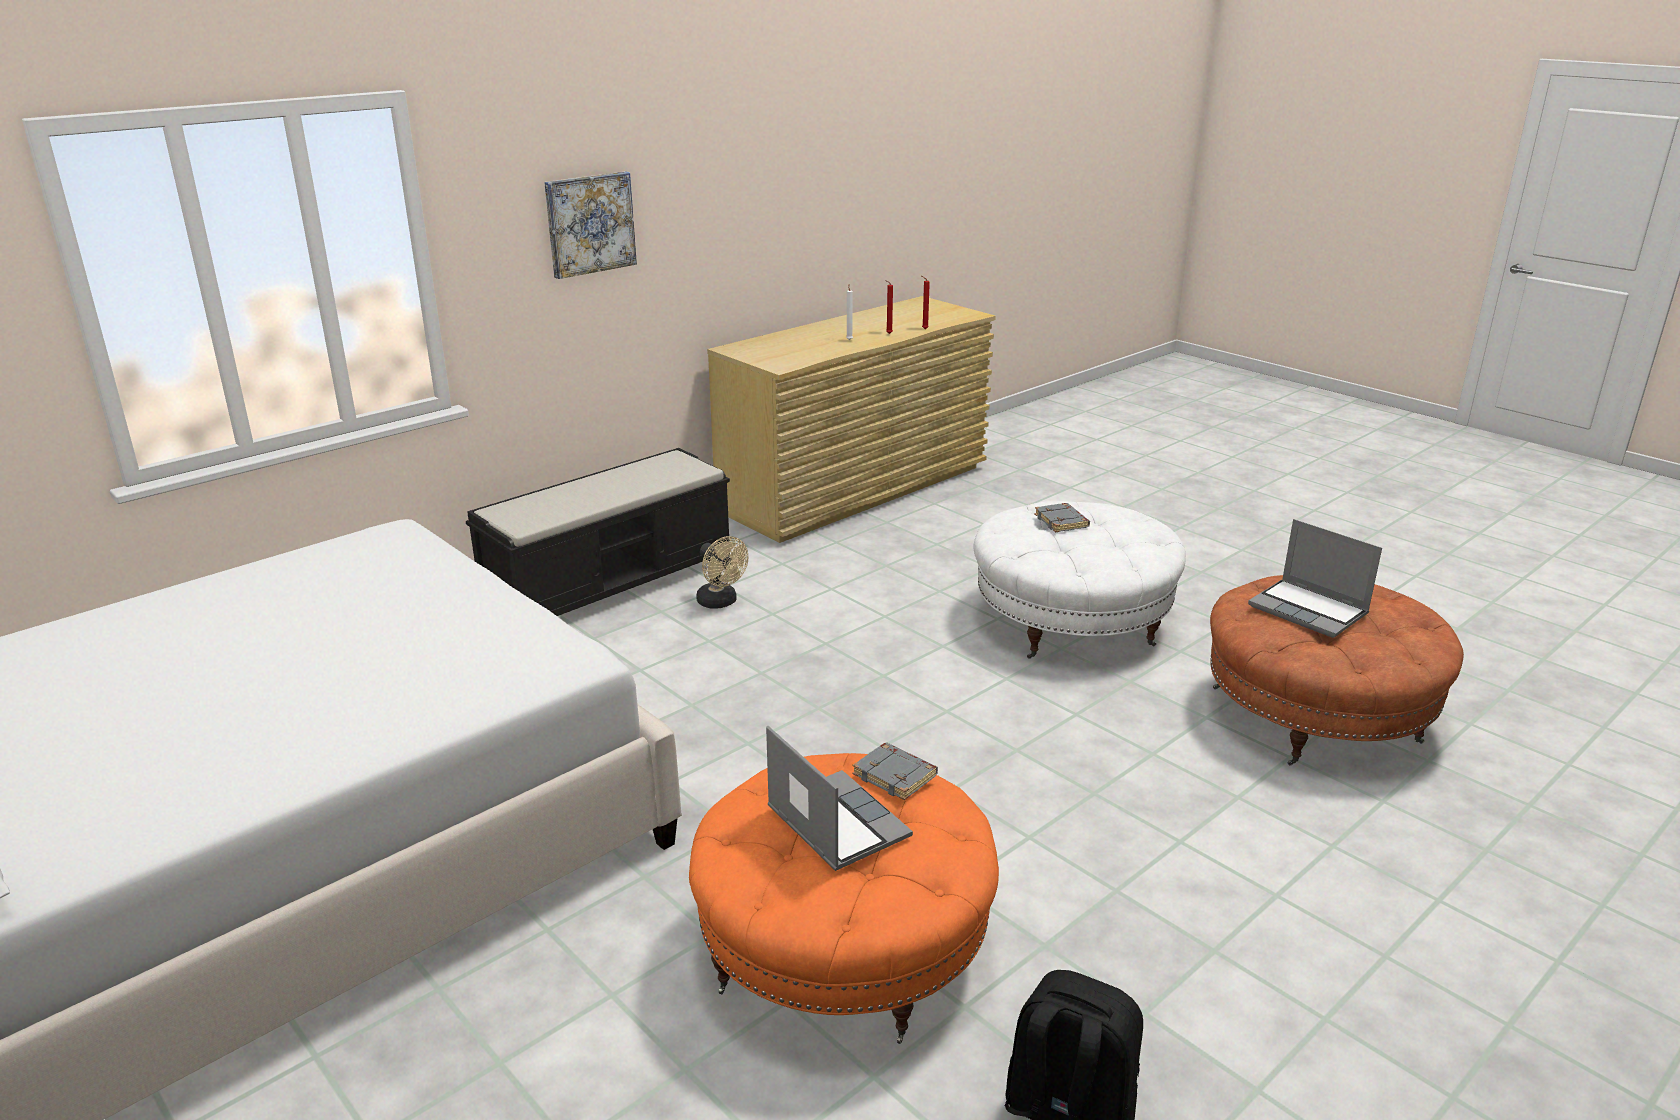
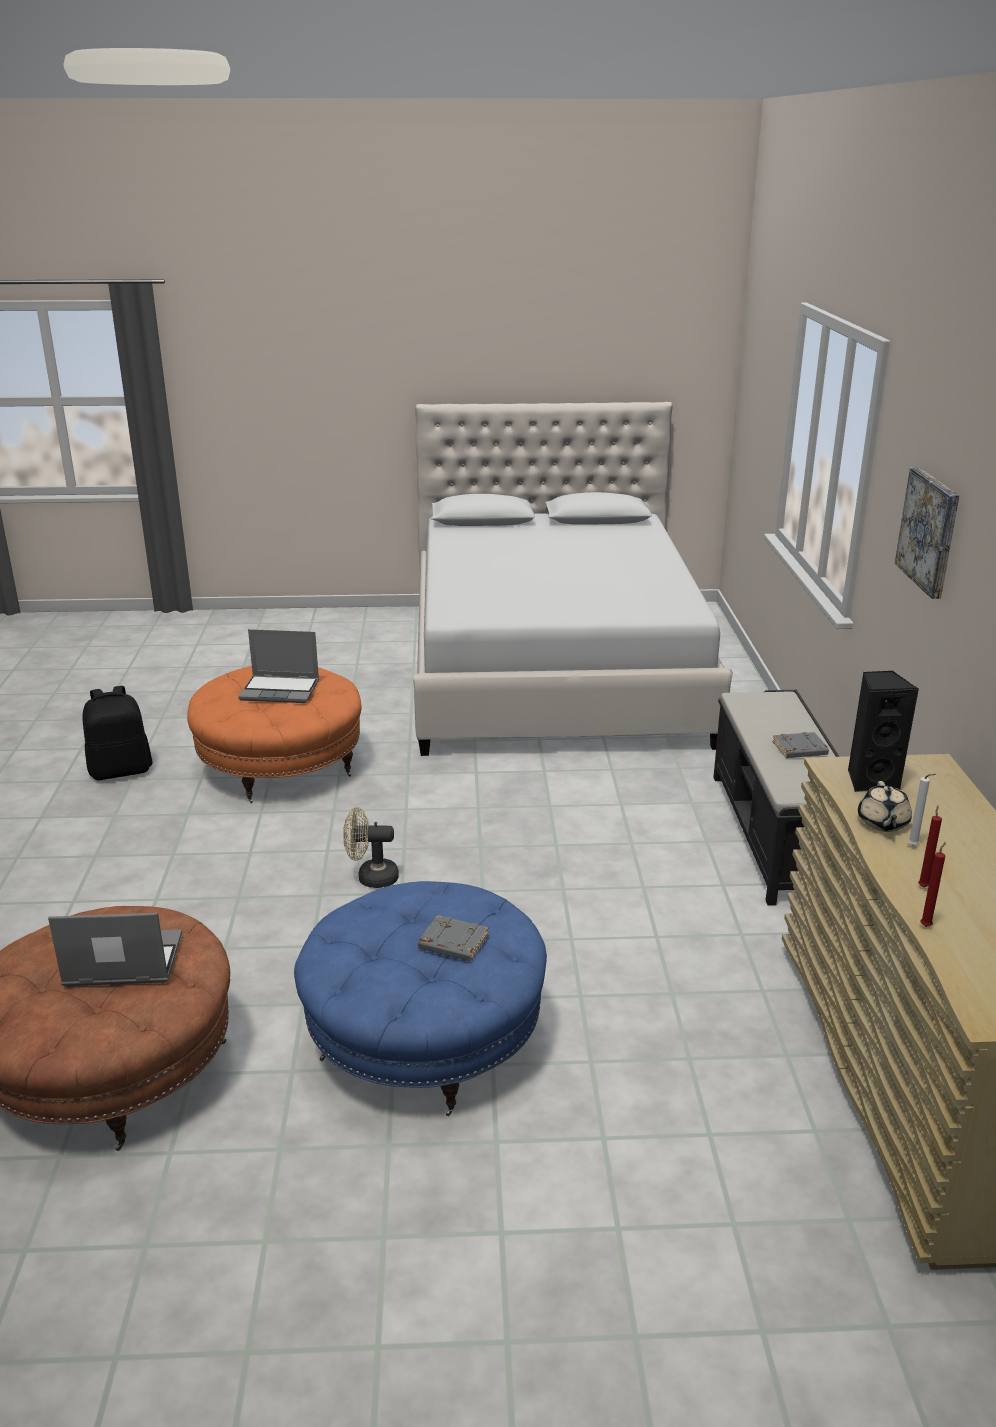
camera: 130 degrees right, 0 degrees up
beige fan [696,536,748,609] -> beige fan moved to [343,807,399,888]
grey book [852,742,938,800] -> grey book moved to [772,732,829,758]
white ottoman [974,501,1186,659] -> blue ottoman [294,881,547,1117]
none -> black speaker [848,671,919,793]
none -> beige teapot [858,781,912,832]

